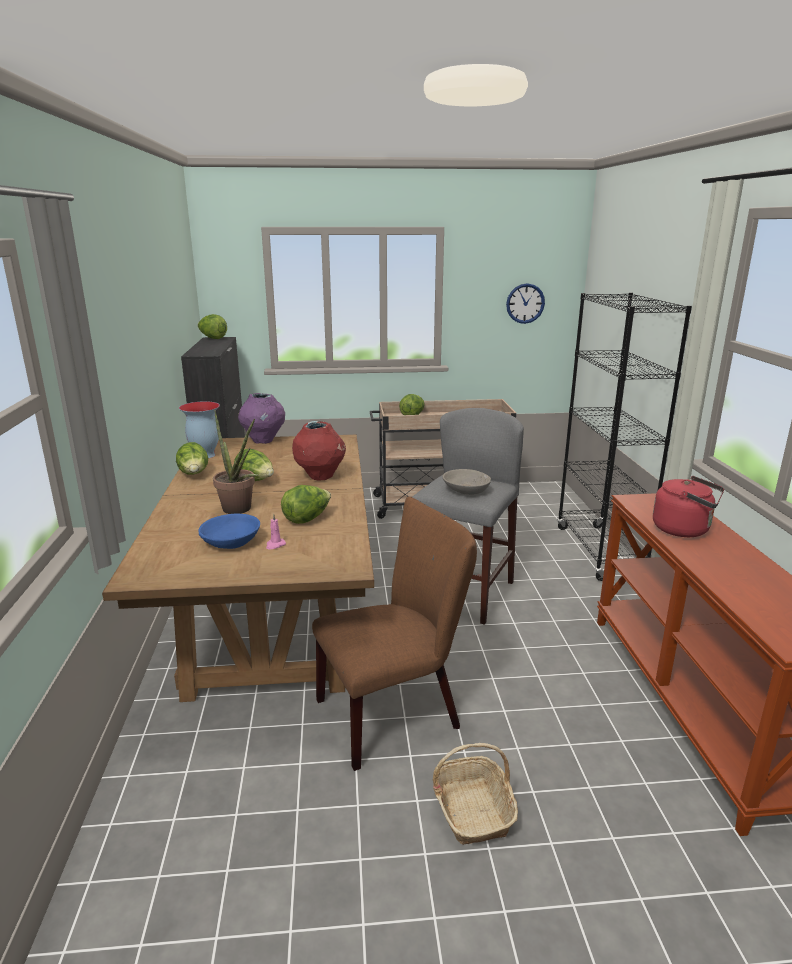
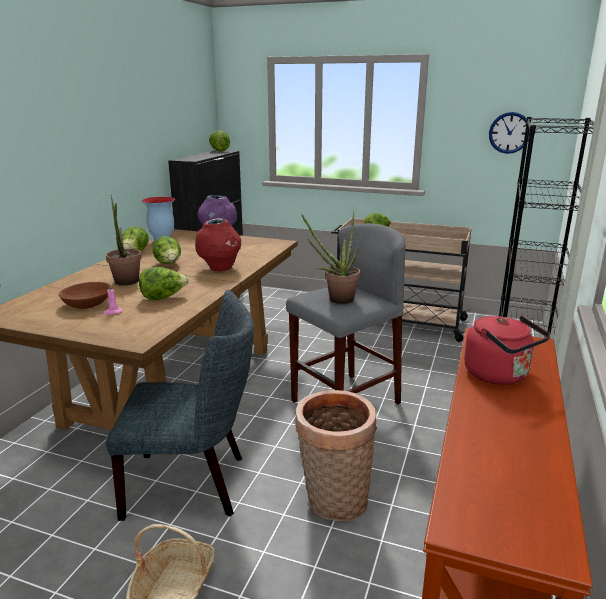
camera: 25 degrees right, 0 degrees up
blue bowl [199,513,260,549] -> brown bowl [59,282,112,309]
brown chair [312,497,477,771] -> grey chair [106,290,254,521]
grey bowl [443,469,491,495] -> potted plant [302,211,360,304]
none -> basket [295,390,377,522]

